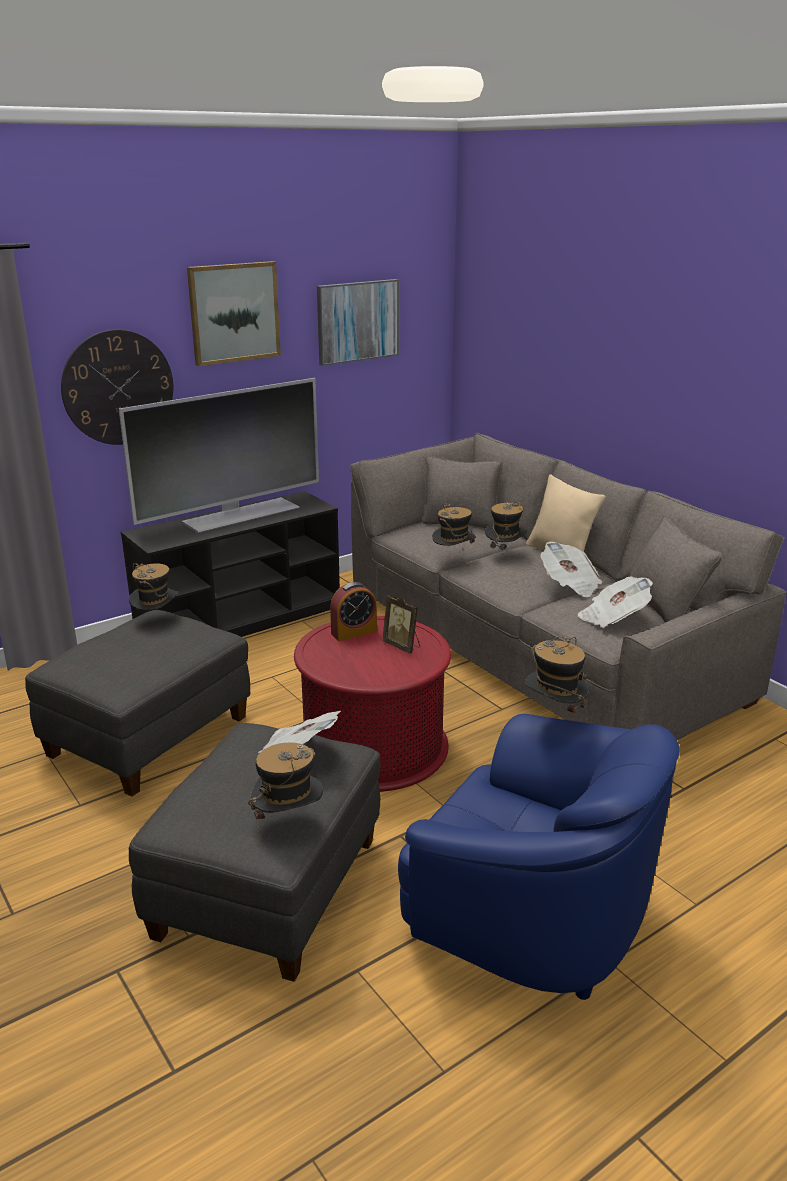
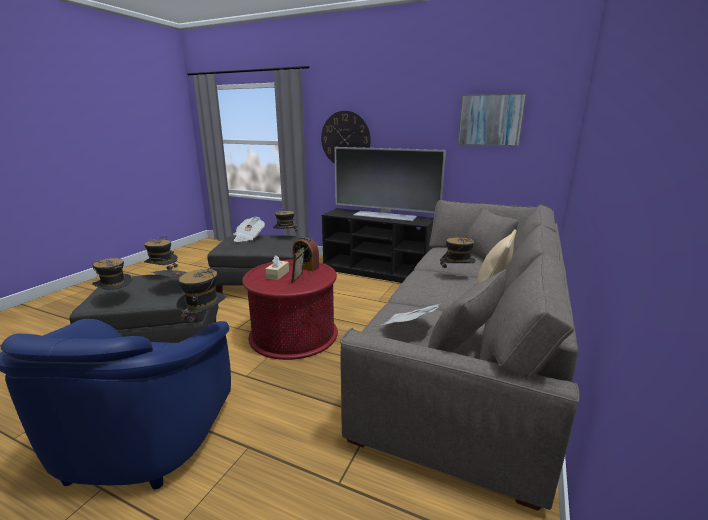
camera: 60 degrees right, 5 degrees down
picture [187,261,281,366] -> none
hat [432,503,476,546] -> hat moved to [144,236,179,270]
newspaper [540,541,602,598] -> newspaper moved to [234,217,265,242]
none -> beige tissue box [266,255,289,280]

